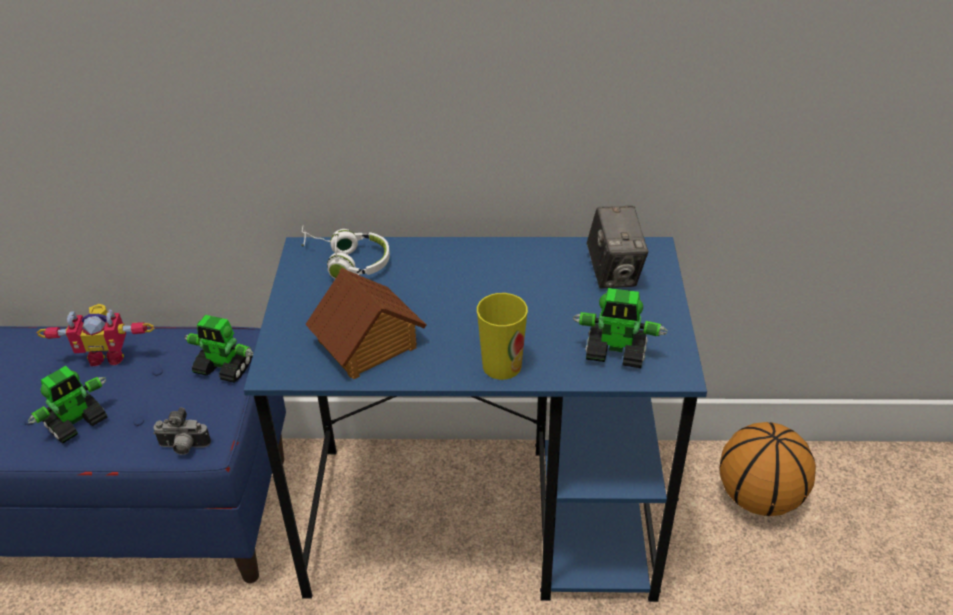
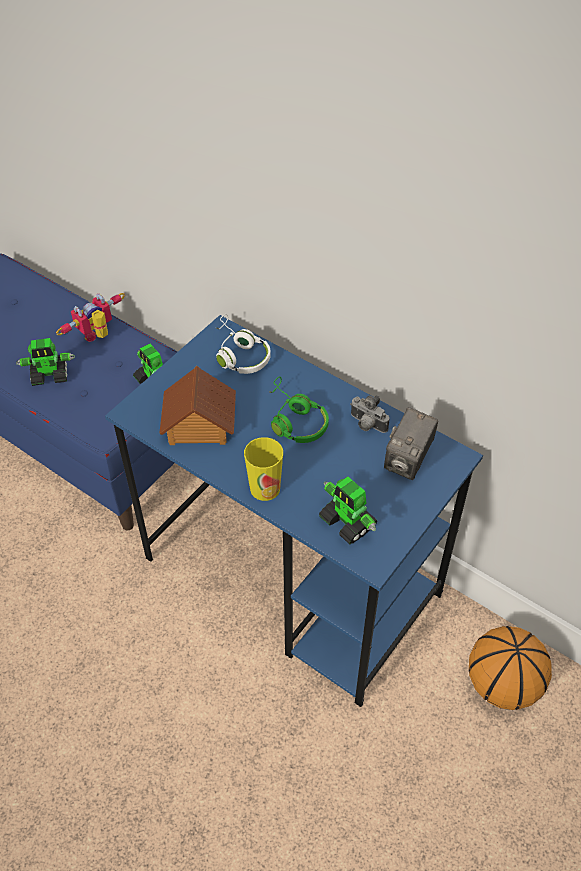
camera: 35 degrees right, 10 degrees up
toy robot [37,304,155,366] -> toy robot turned 105 degrees clockwise [56,293,125,342]
camera [153,407,211,455] -> camera moved to [350,395,390,433]
none -> green headphones [270,376,329,443]

